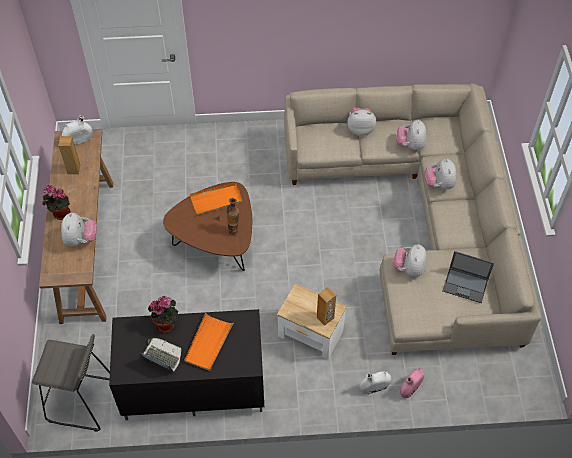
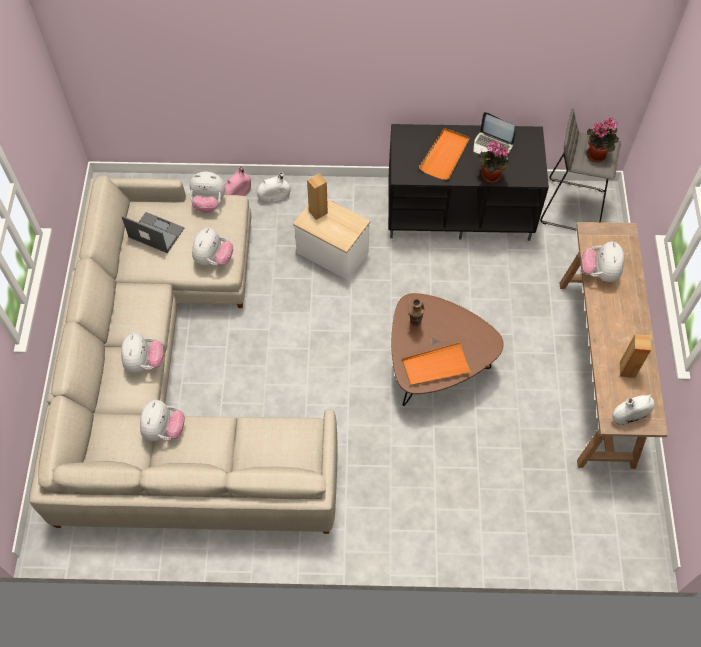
camera: 175 degrees left, 5 degrees up
potted plant [42,185,70,220] -> potted plant moved to [587,118,619,162]
plush toy [347,107,376,136] -> plush toy moved to [189,172,226,213]

